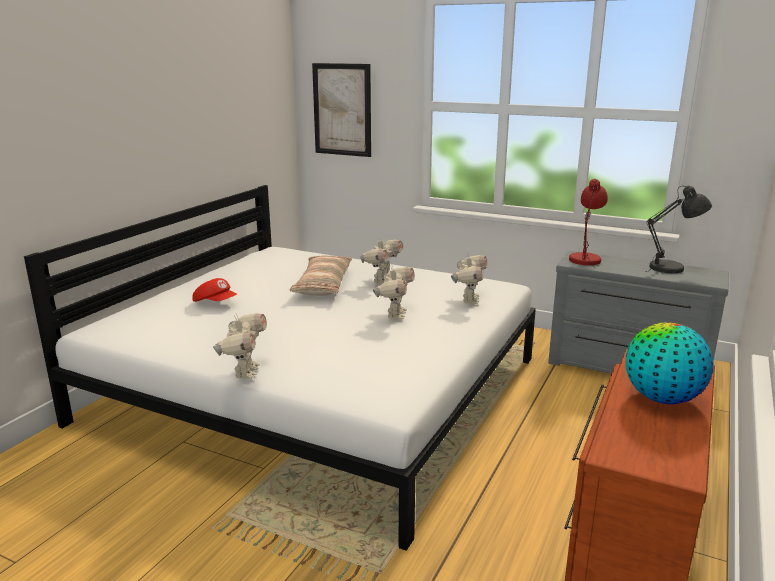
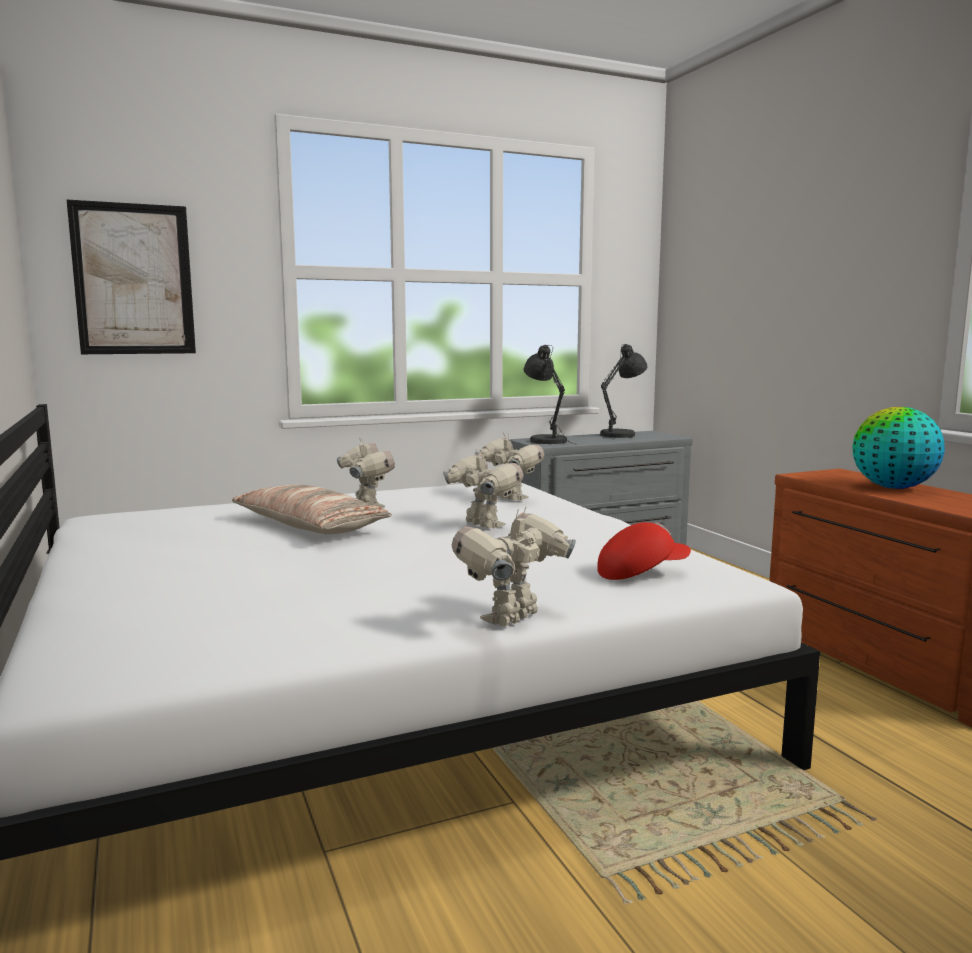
camera: 50 degrees left, 10 degrees down
red cap [192,278,237,302] -> red cap moved to [597,522,691,580]
toy robot [213,313,267,379] -> toy robot turned 90 degrees counterclockwise [452,508,576,626]
red table lamp [569,179,608,268] -> grey table lamp [524,345,574,444]

